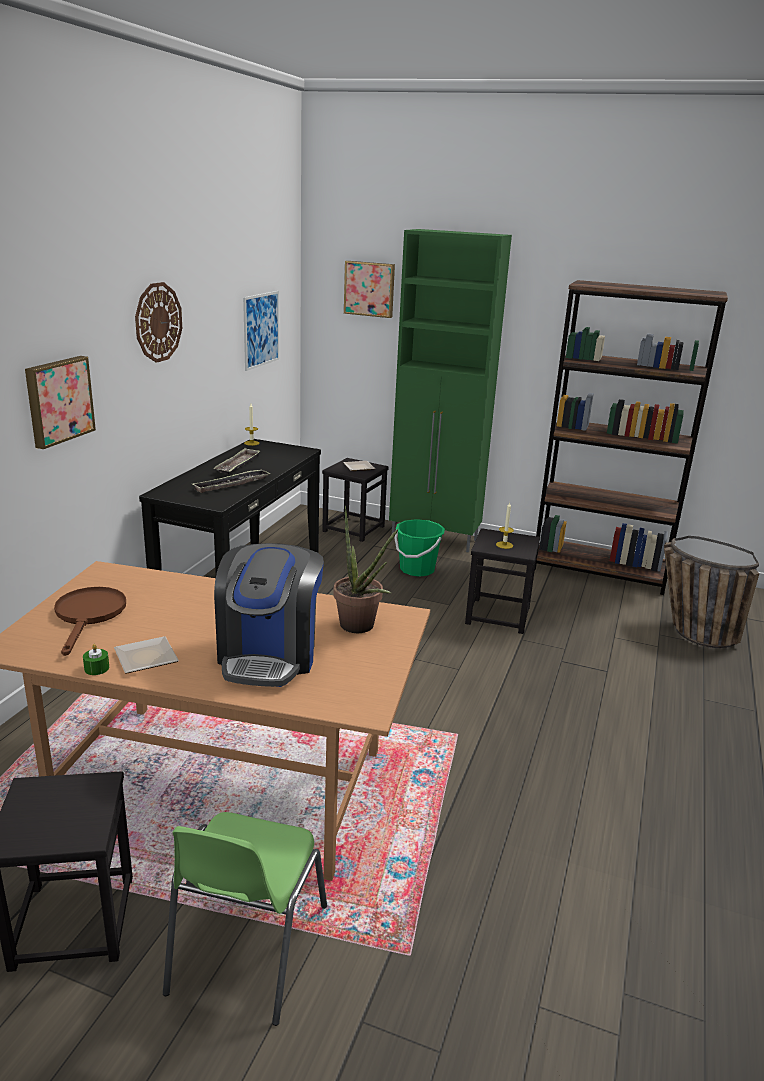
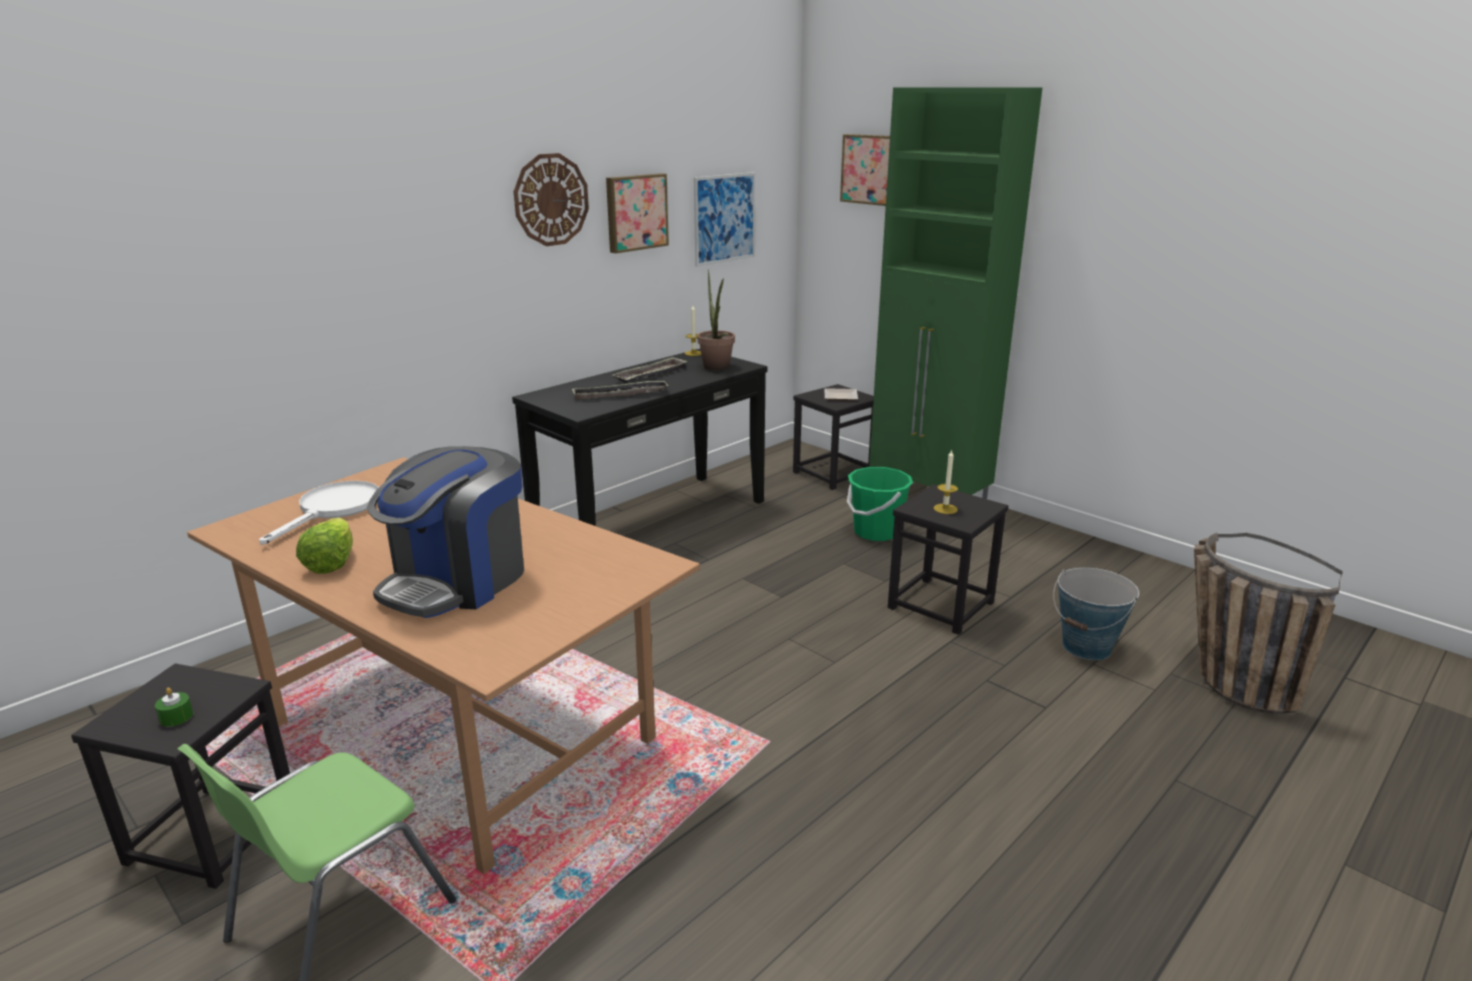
camera: 25 degrees right, 0 degrees up
picture [25,356,96,449] -> picture moved to [606,173,669,253]
brown frying pan [54,587,126,656] -> white frying pan [259,481,379,545]
green candle [83,644,109,675] -> green candle moved to [155,687,193,727]
plate [114,636,179,674] -> lettuce [296,517,353,574]
potted plant [333,506,398,633] -> potted plant moved to [698,269,735,371]
brown bookcase [535,280,728,595] -> none
none -> bucket [1053,568,1139,660]

